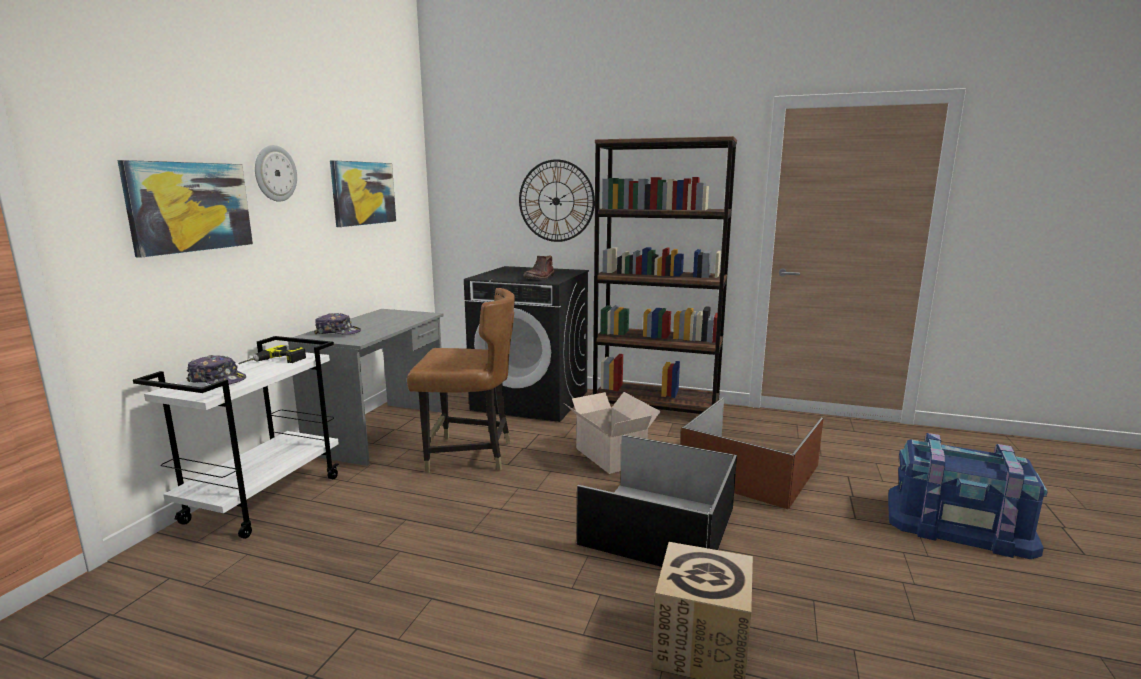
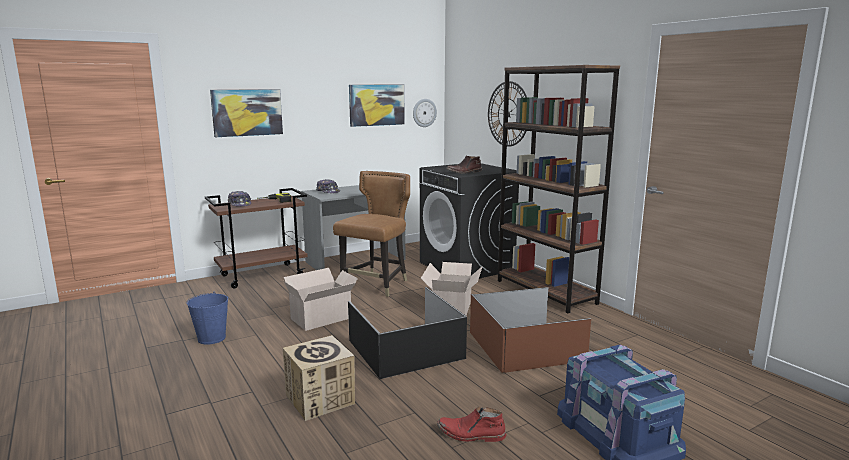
camera: 40 degrees right, 0 degrees up
white cart [133,336,339,539] -> brown cart [205,188,308,289]
wall clock [255,145,297,202] -> wall clock moved to [413,99,437,127]
brown chair [407,288,515,473] -> brown chair turned 105 degrees counterclockwise [333,171,410,297]
none -> blue bucket [186,292,228,345]
none -> cardboard box [284,268,358,331]
none -> red boot [437,406,506,442]

